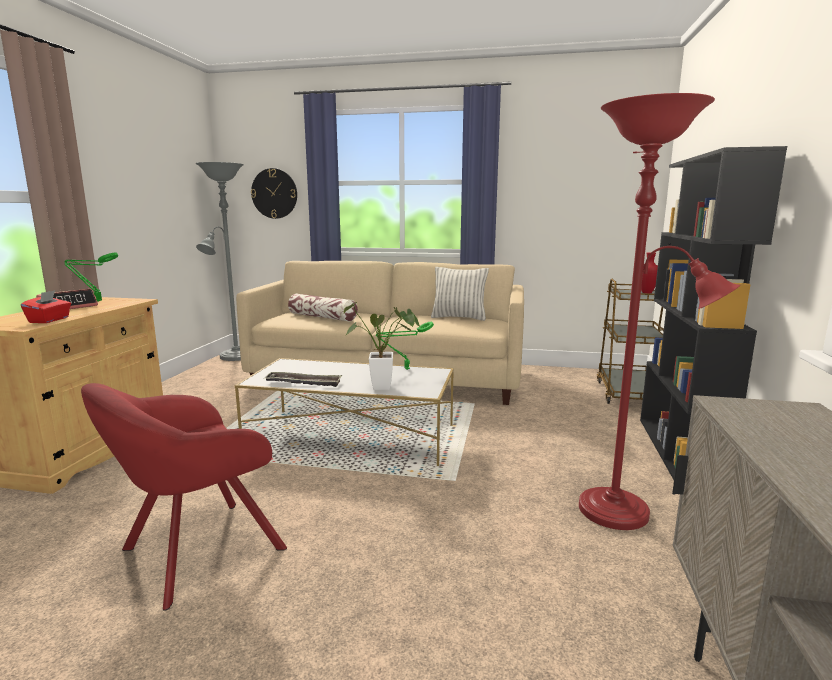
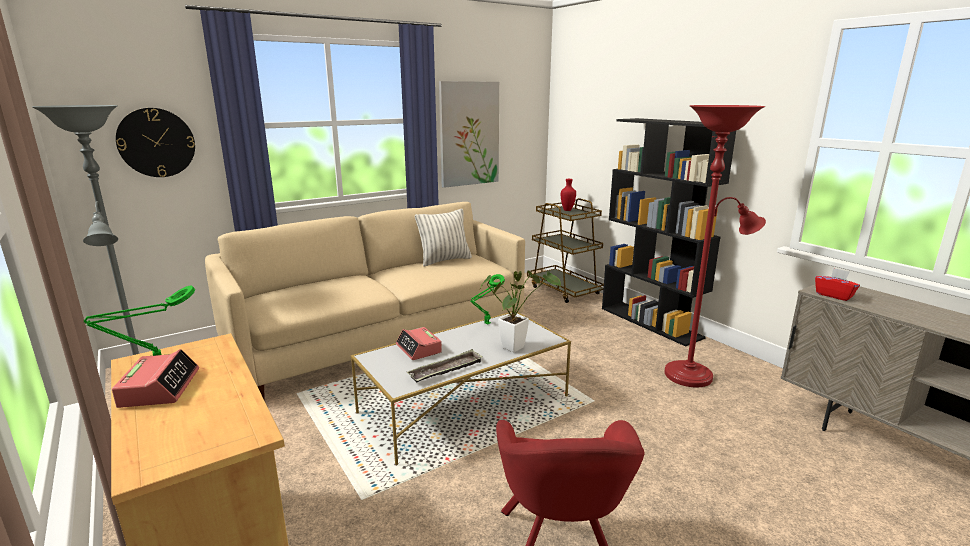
camera: 45 degrees left, 5 degrees up
red tissue box [21,290,71,323] -> red tissue box moved to [815,268,860,301]
pillow [288,294,358,322] -> none
none -> alarm clock [396,327,442,360]
none -> picture [439,81,499,188]

